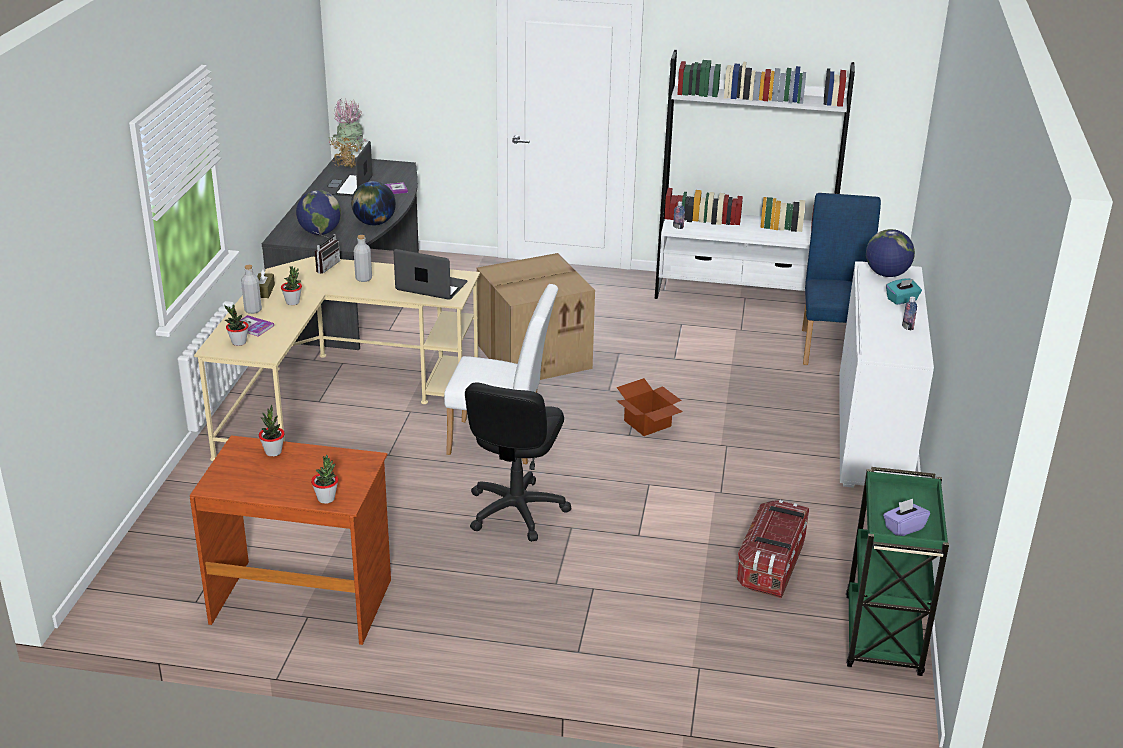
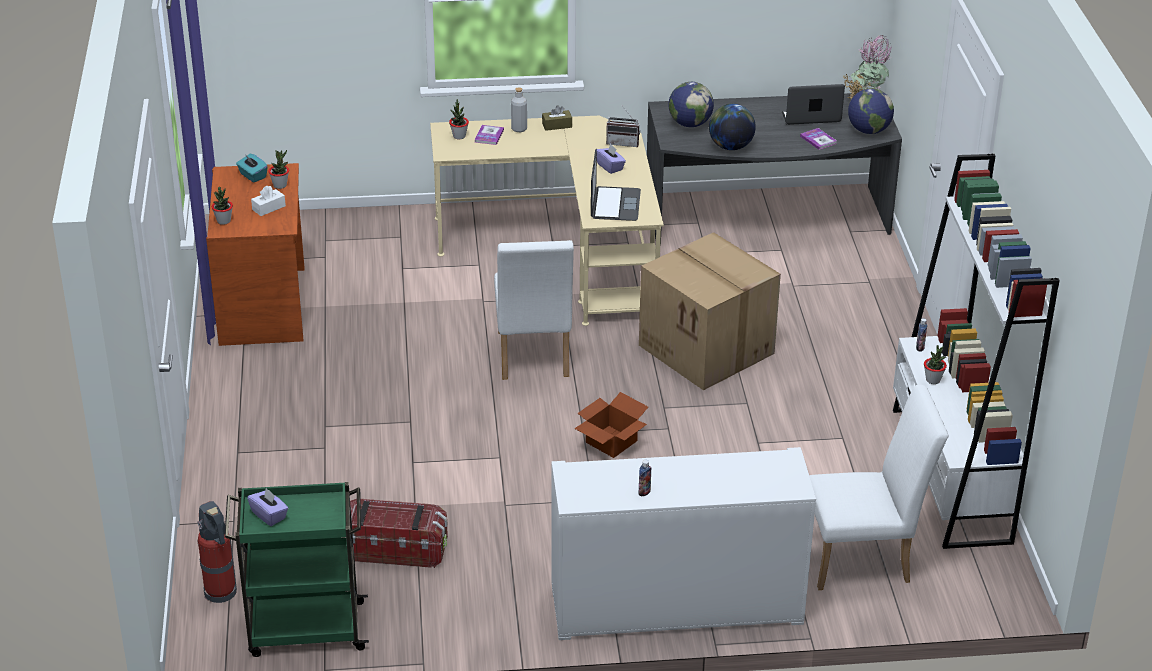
camera: 75 degrees right, 5 degrees up
potted plant [281,266,302,305] -> potted plant moved to [924,345,947,384]
grey bottle [354,235,372,282] -> purple tissue box [597,144,626,174]
black office chair [465,383,571,542] -> none
blue chair [802,193,881,365] -> white chair [810,385,949,590]
globe [866,229,915,277] -> globe moved to [848,88,894,134]
turquoise tissue box [886,278,922,305] -> turquoise tissue box moved to [236,154,268,182]
none -> fire extinguisher [197,501,237,603]
none -> white tissue box [251,186,286,216]

